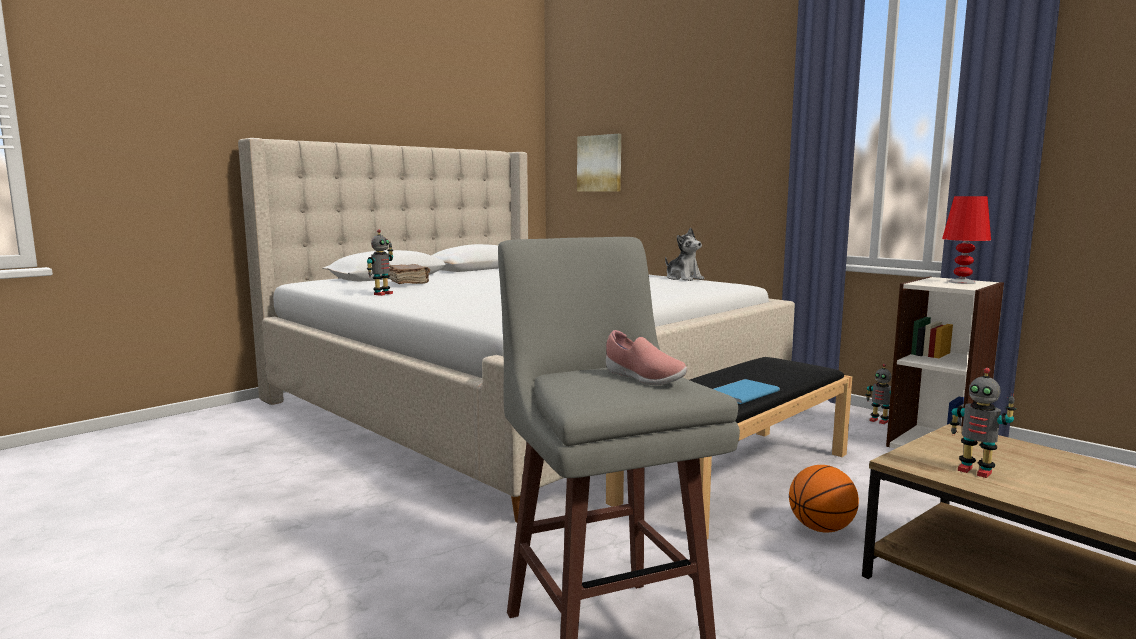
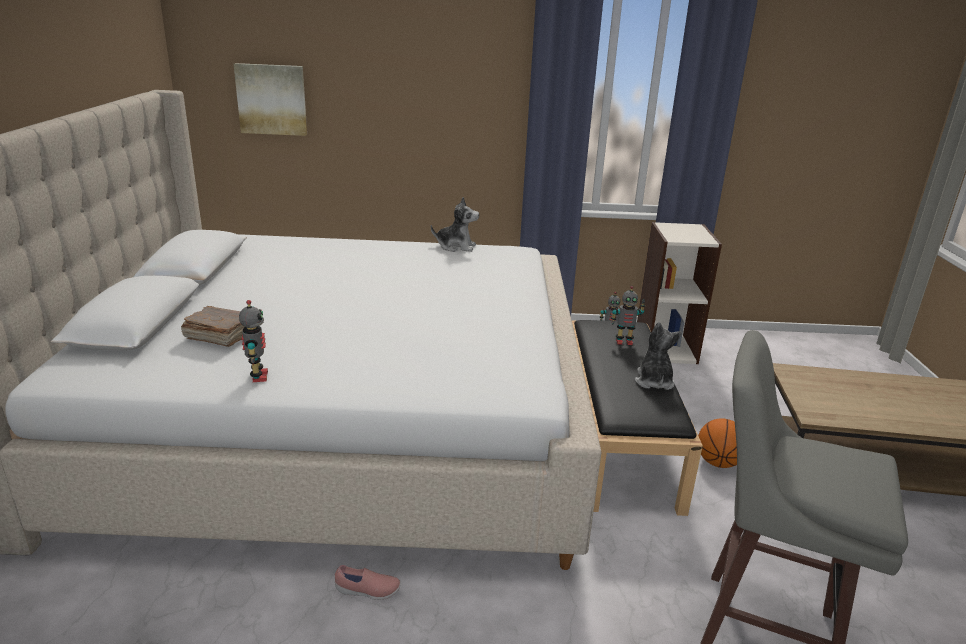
camera: 45 degrees left, 15 degrees up
pink shoe [606,330,687,385] -> pink shoe moved to [335,565,401,600]
blue book [714,379,780,404] -> plush toy [635,322,682,390]
red table lamp [942,196,991,284] -> none
toy robot [950,368,1016,478] -> toy robot moved to [611,286,645,345]

